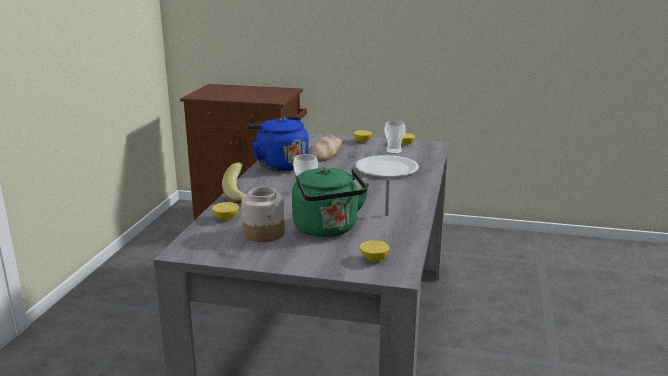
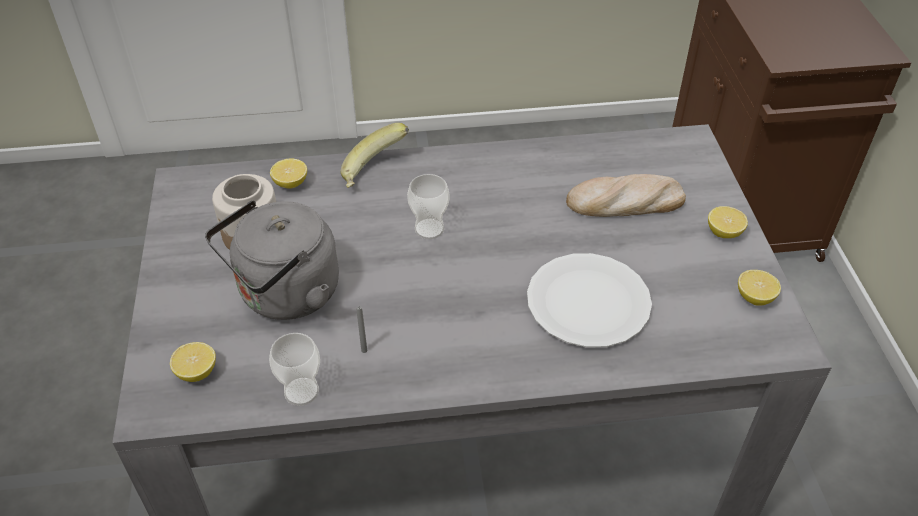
camera: 70 degrees right, 25 degrees up
blue kettle [246,116,309,171] -> none
green kettle [292,167,369,237] -> grey kettle [205,200,339,320]
cup [384,121,405,154] -> cup moved to [269,333,320,406]

